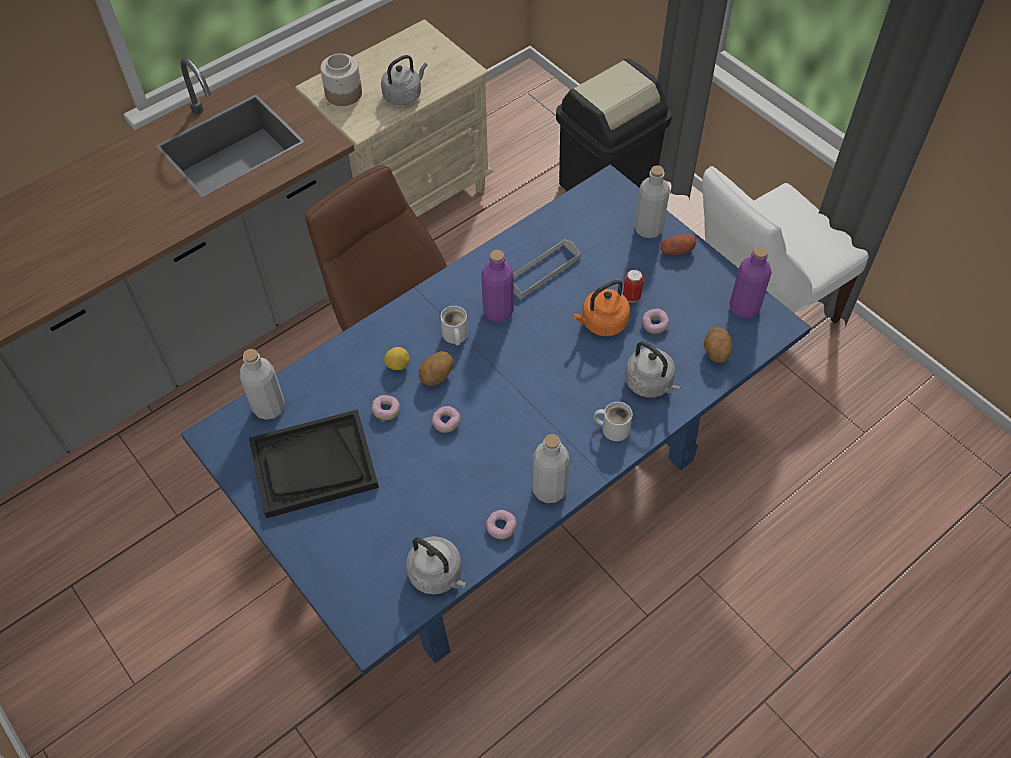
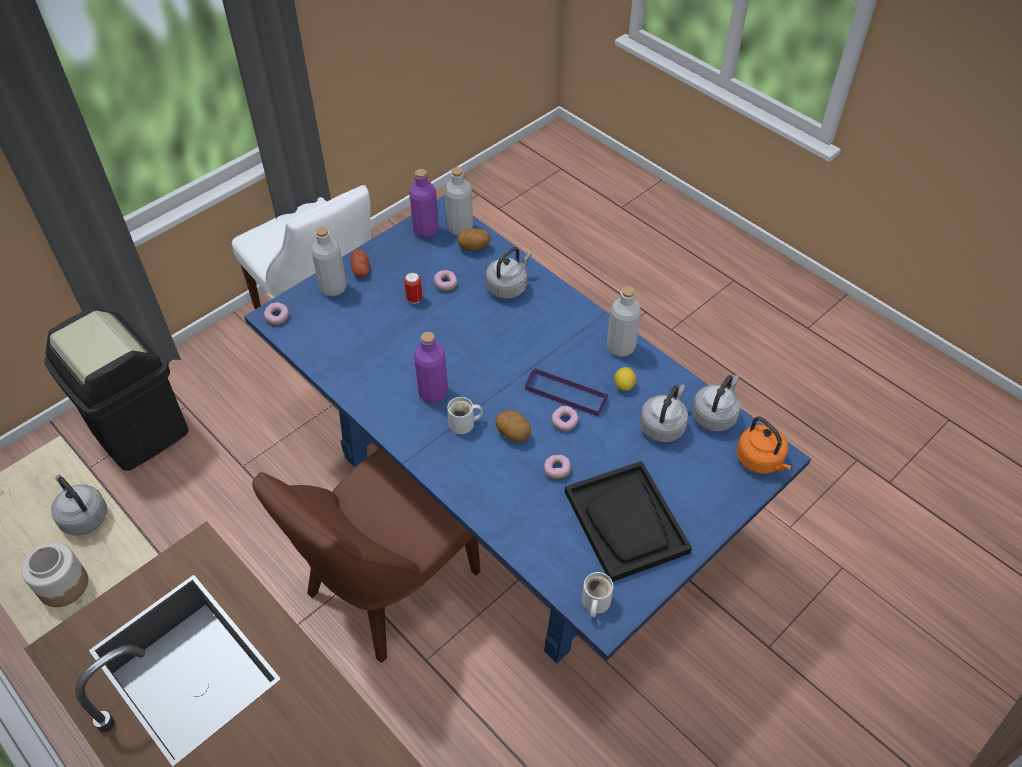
camera: 95 degrees left, 5 degrees down
grey bottle [240,349,285,420] -> grey bottle moved to [445,167,473,236]
lemon [384,347,410,370] -> lemon moved to [614,367,636,391]
donut [486,510,517,539] -> donut moved to [264,302,289,325]
grey tray [513,239,581,299] -> none
orange kettle [572,280,630,336] -> orange kettle moved to [737,416,792,474]
white mug [594,402,633,441] -> white mug moved to [582,572,613,617]
none -> purple tray [525,368,608,416]
none -> grey kettle [640,384,688,442]

